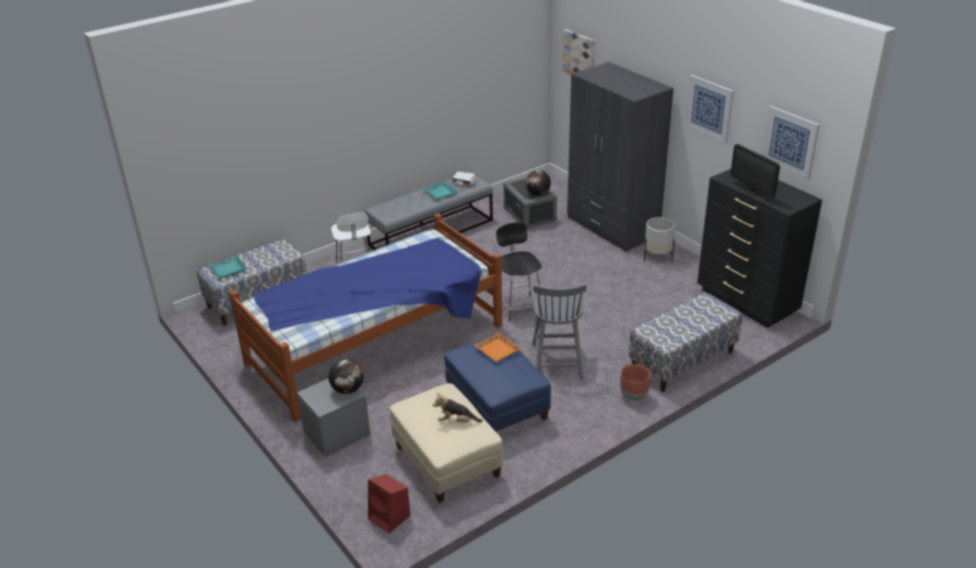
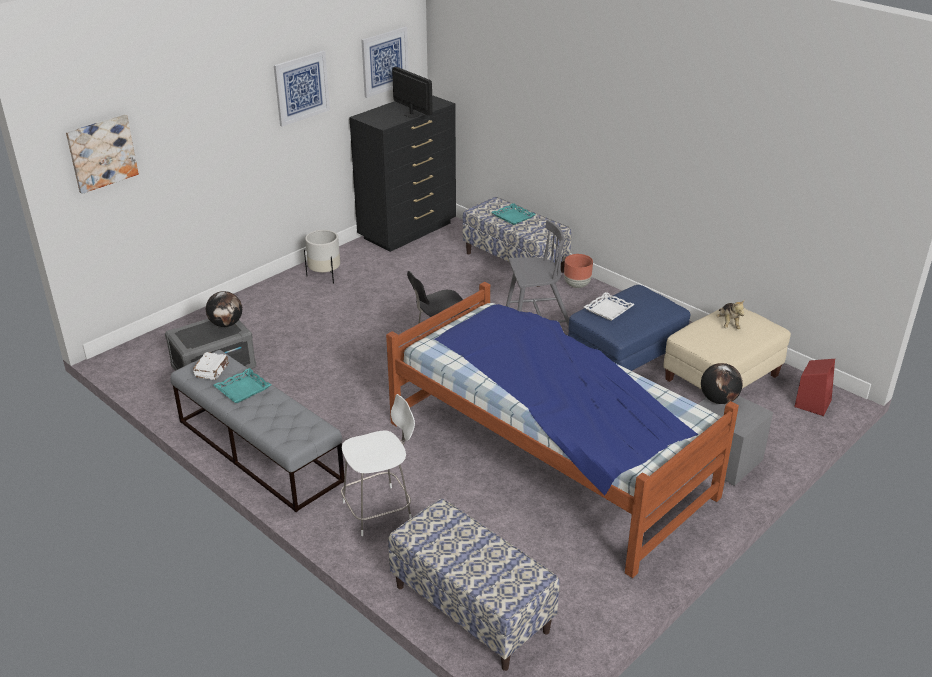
camera: 100 degrees left, 0 degrees up
turquoise tray [208,255,248,279] -> turquoise tray moved to [492,203,536,225]
orange tray [474,332,521,362] -> white tray [584,292,635,321]
grey wardrobe [567,62,674,252] -> none
monitor [730,144,780,197] -> monitor turned 90 degrees counterclockwise [392,67,433,117]

